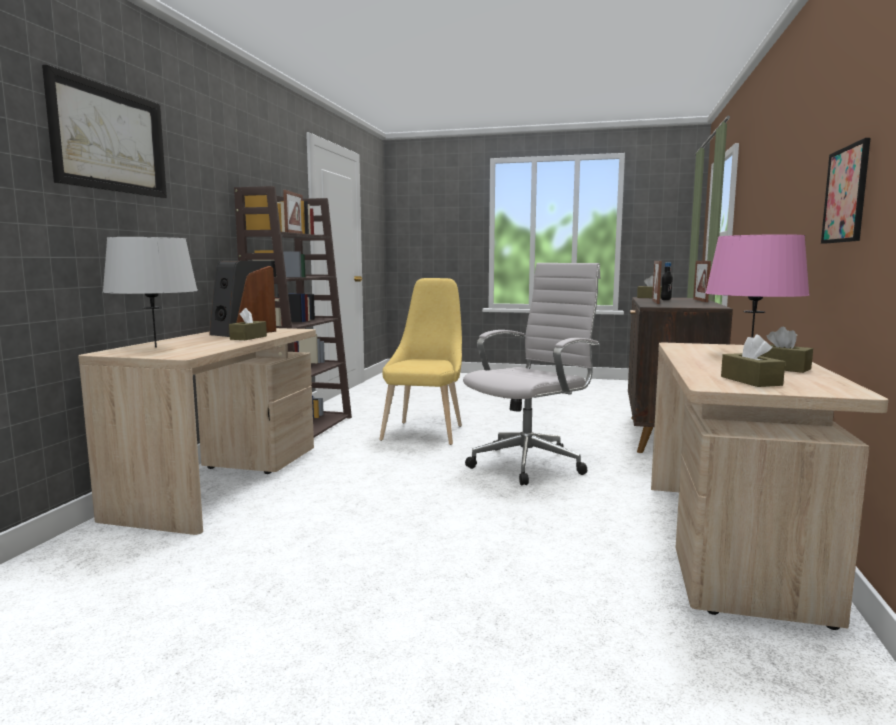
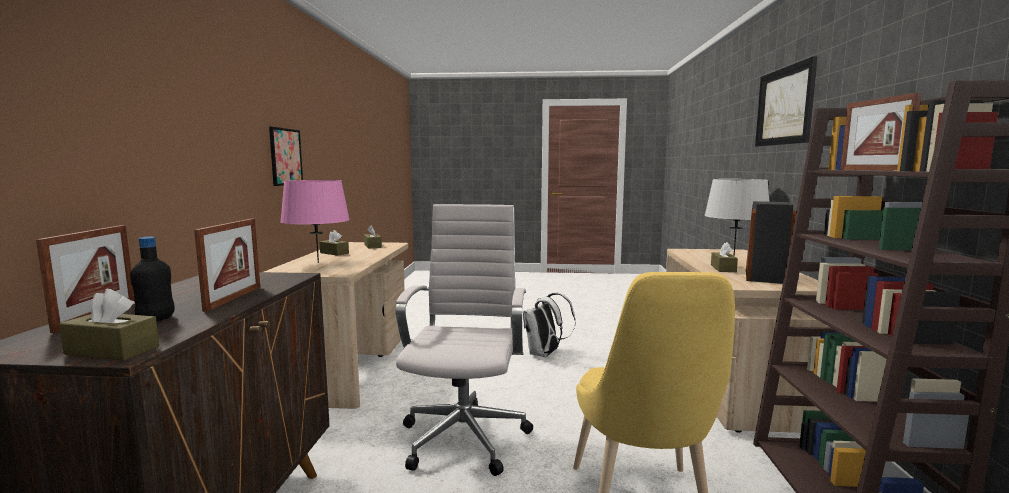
camera: 170 degrees right, 0 degrees up
white office chair [463,263,600,485] -> white office chair turned 150 degrees clockwise [395,204,533,476]
none -> white backpack [523,293,575,357]

